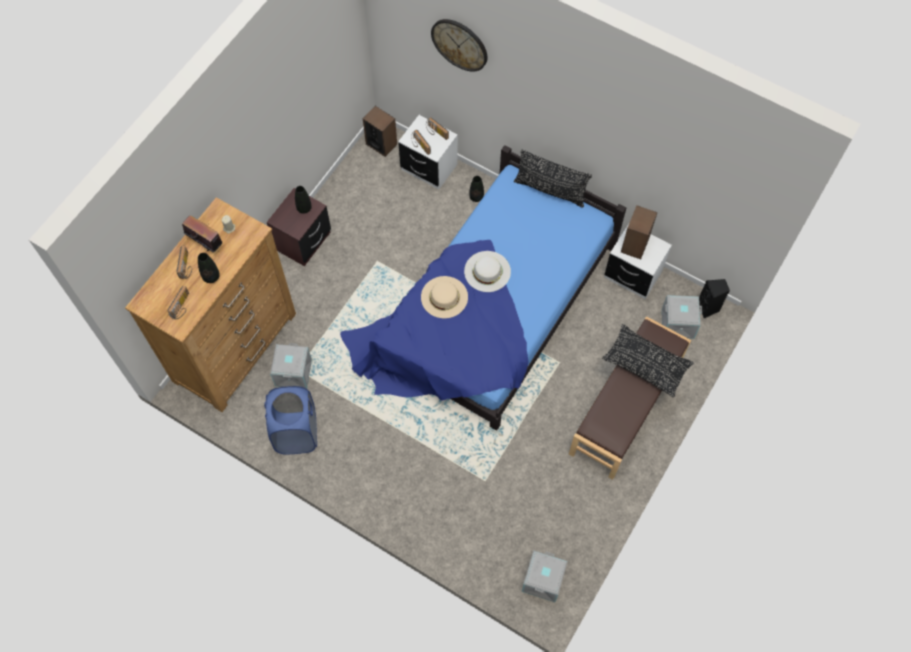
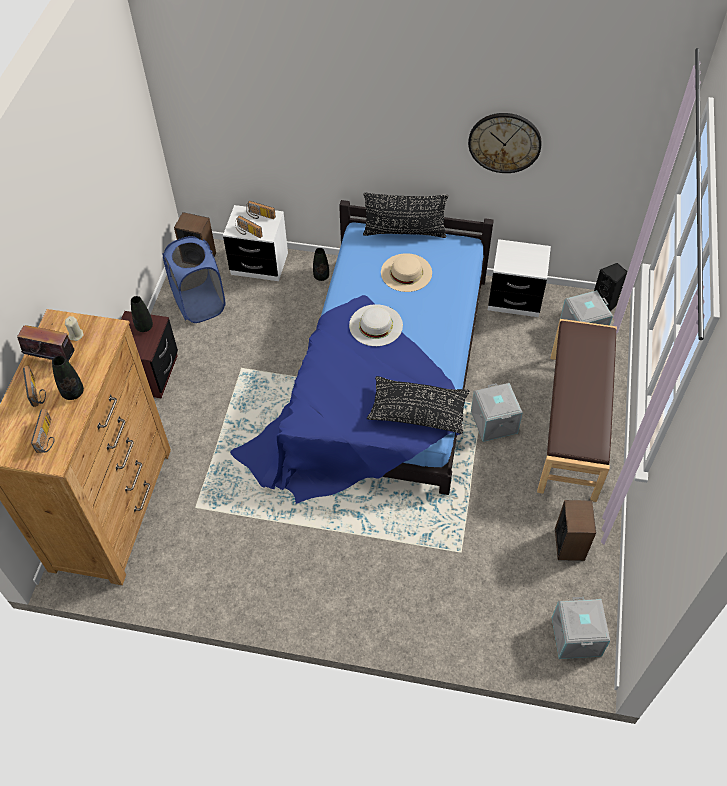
camera: 20 degrees left, 10 degrees down
blue laundry basket [264,386,317,455] -> blue laundry basket moved to [163,236,225,323]
grey storage box [270,343,312,389] -> grey storage box moved to [471,383,523,442]
beige hat [421,276,468,318] -> beige hat moved to [381,253,432,292]
wall clock [431,19,487,72] -> wall clock moved to [468,113,542,173]
black pillow [602,324,694,397] -> black pillow moved to [367,376,470,434]
speaker [621,205,658,259] -> speaker moved to [555,500,596,561]

